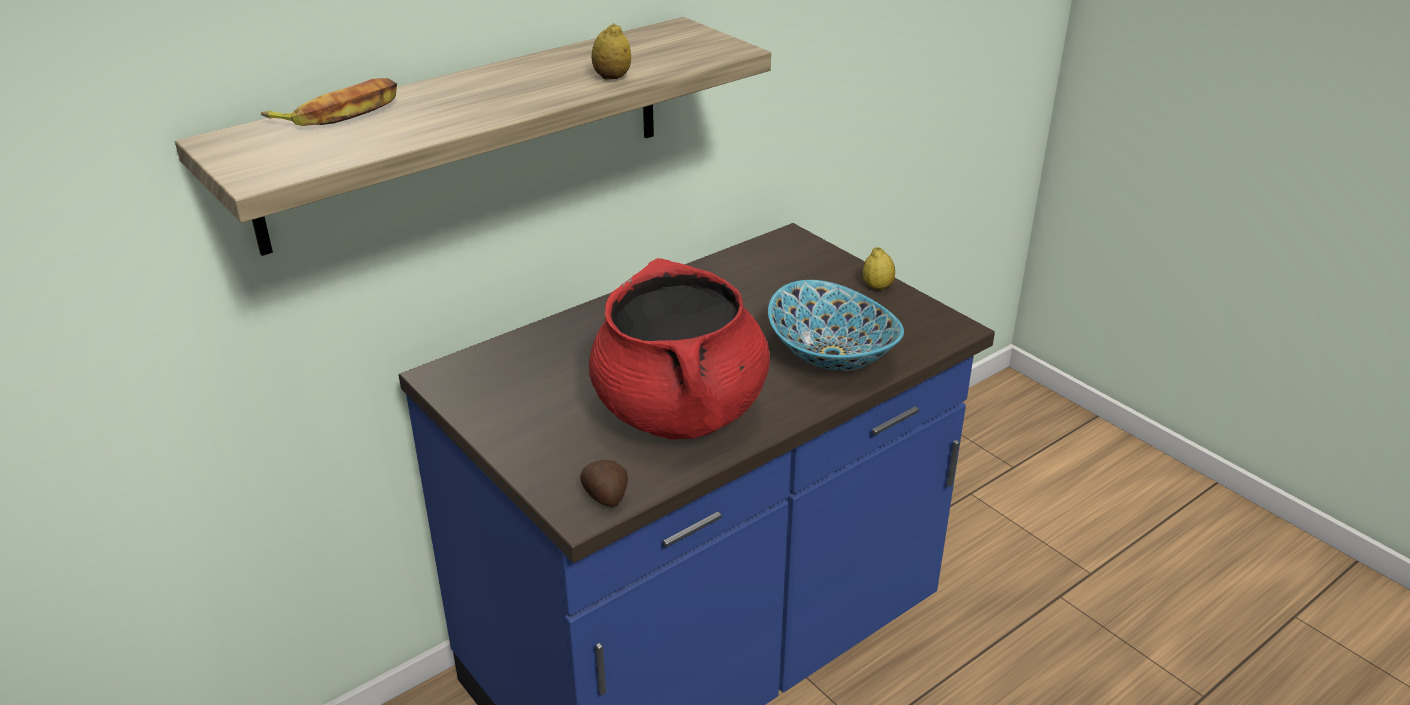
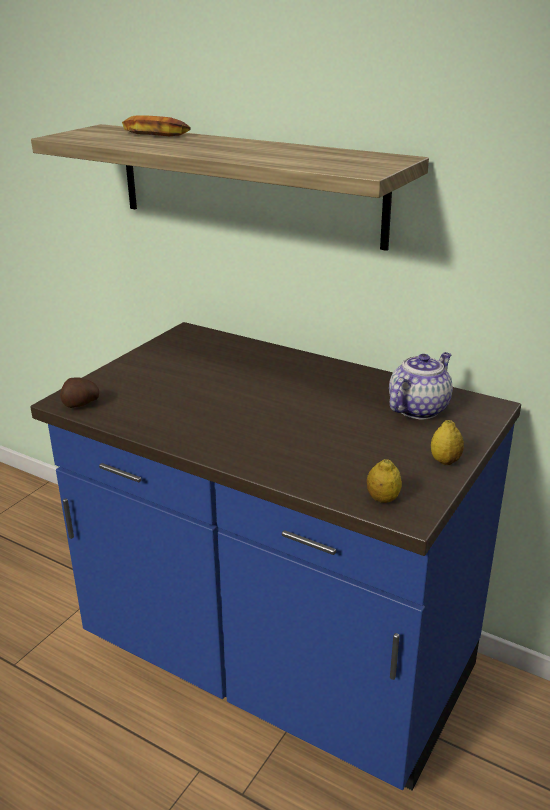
camera: 70 degrees right, 5 degrees down
red cooking pot [589,258,770,439] -> none
lemon [592,23,631,79] -> lemon moved to [367,459,402,503]
bowl [768,280,904,371] -> none
none -> teapot [389,352,453,419]

